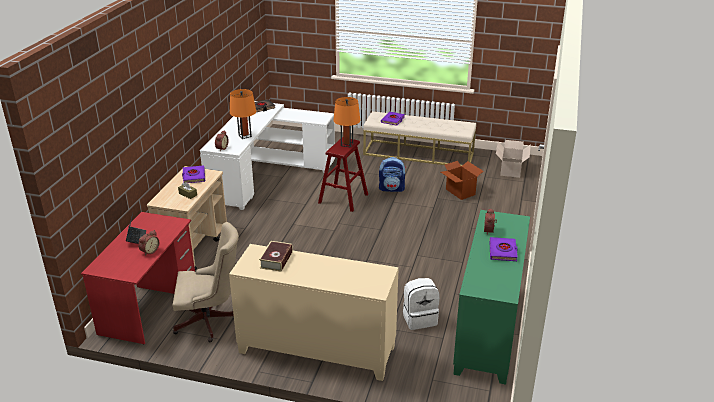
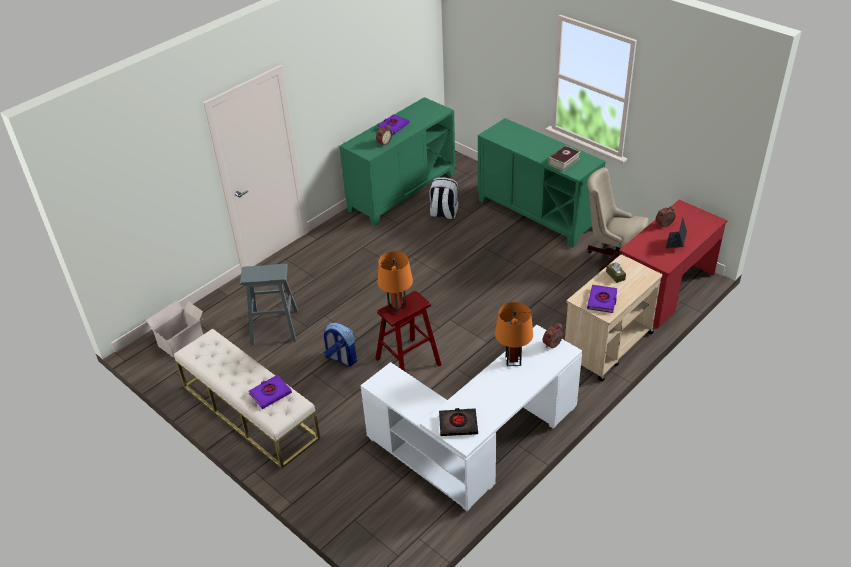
camera: 150 degrees left, 10 degrees up
beige cabinet [229,244,399,381] -> green cabinet [478,118,606,248]
cardboard box [441,161,484,200] -> grey stool [240,264,298,345]

